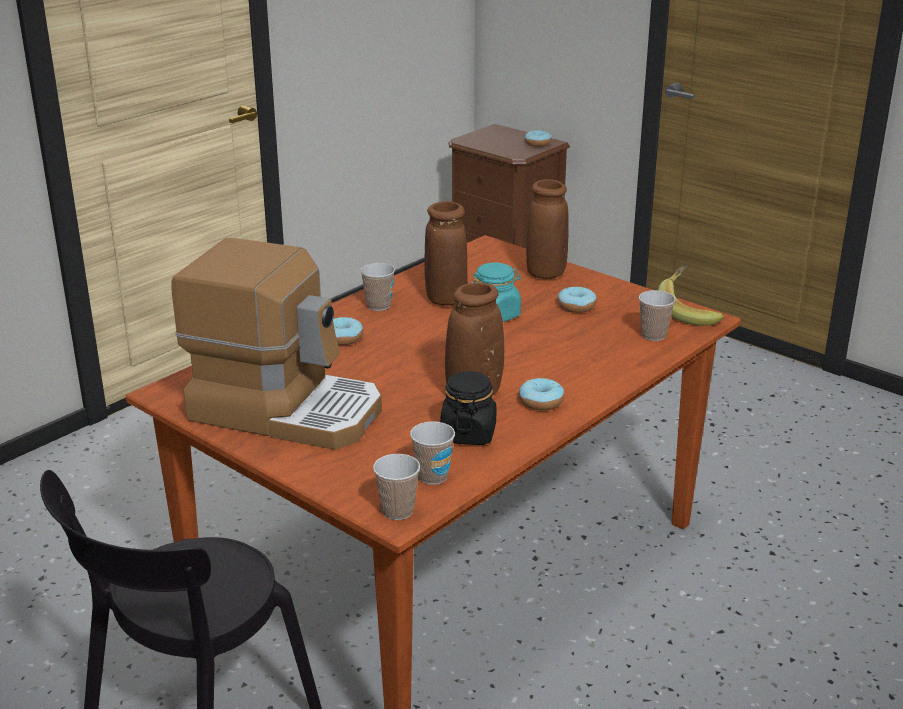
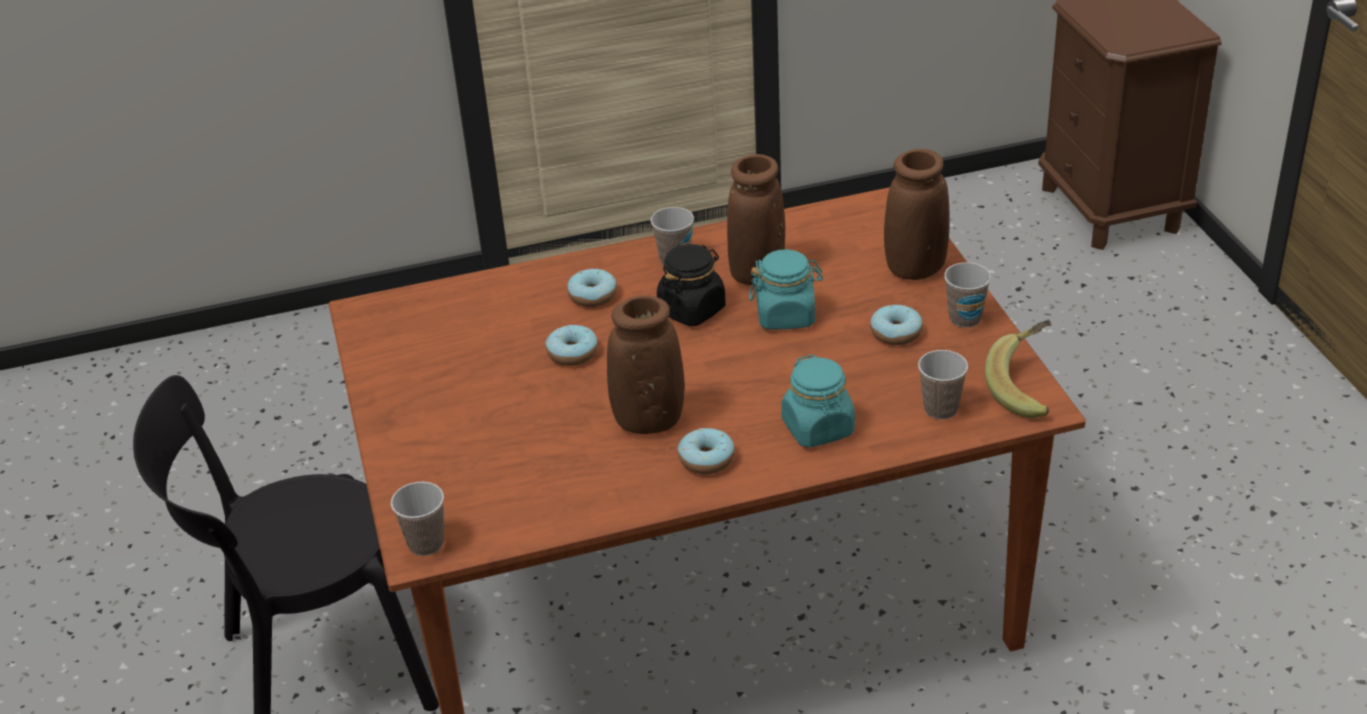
camera: 35 degrees right, 10 degrees up
coffee machine [171,238,382,450] -> none
cup [410,421,455,485] -> cup moved to [944,262,991,328]
black jar [440,371,497,445] -> black jar moved to [657,244,726,326]
donut [525,130,552,147] -> donut moved to [545,325,598,366]
none -> turquoise jar [781,354,855,448]

